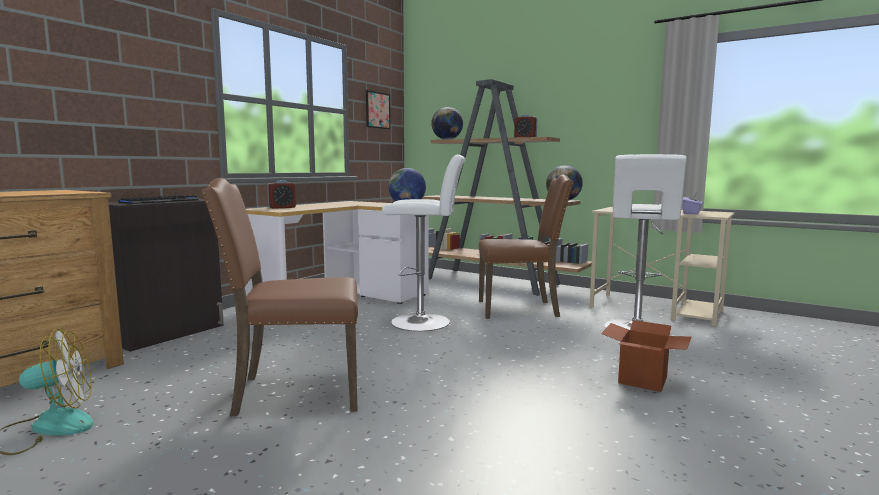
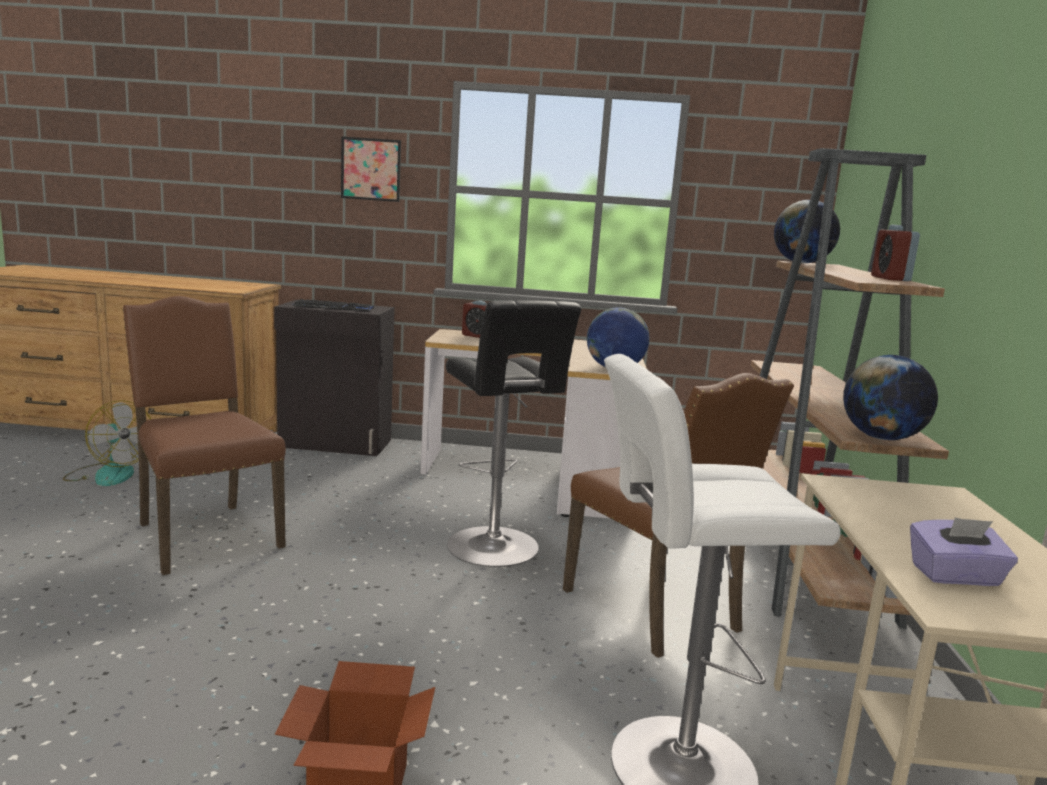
camera: 60 degrees right, 5 degrees up
picture [366,90,390,129] -> picture moved to [341,137,401,202]
white stool [382,155,465,331] -> black stool [446,300,582,567]

